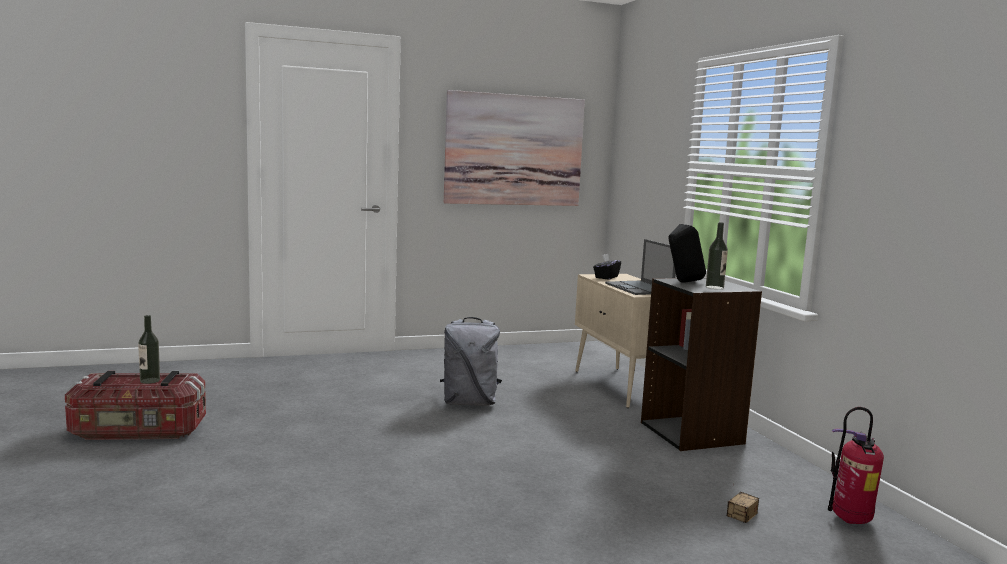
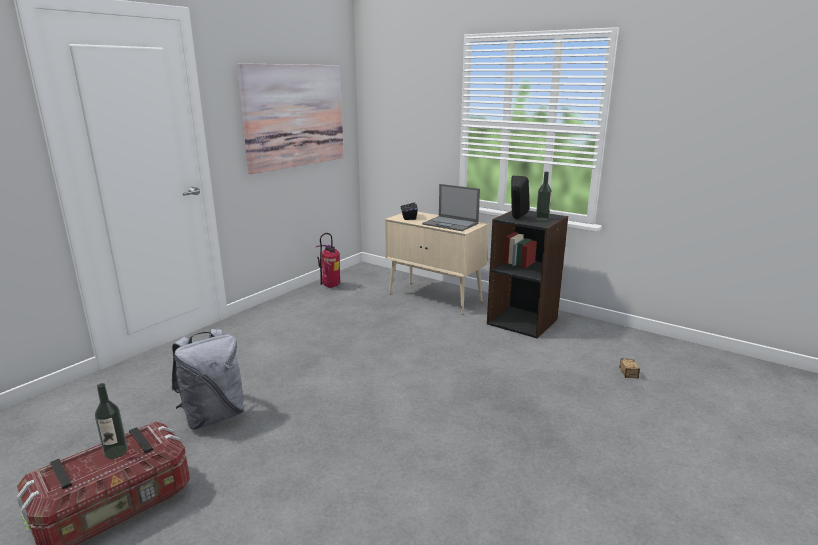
camera: 35 degrees left, 10 degrees up
grey backpack [440,317,502,405] -> grey backpack moved to [172,329,244,429]
fire extinguisher [828,407,884,524] -> fire extinguisher moved to [316,233,340,288]

